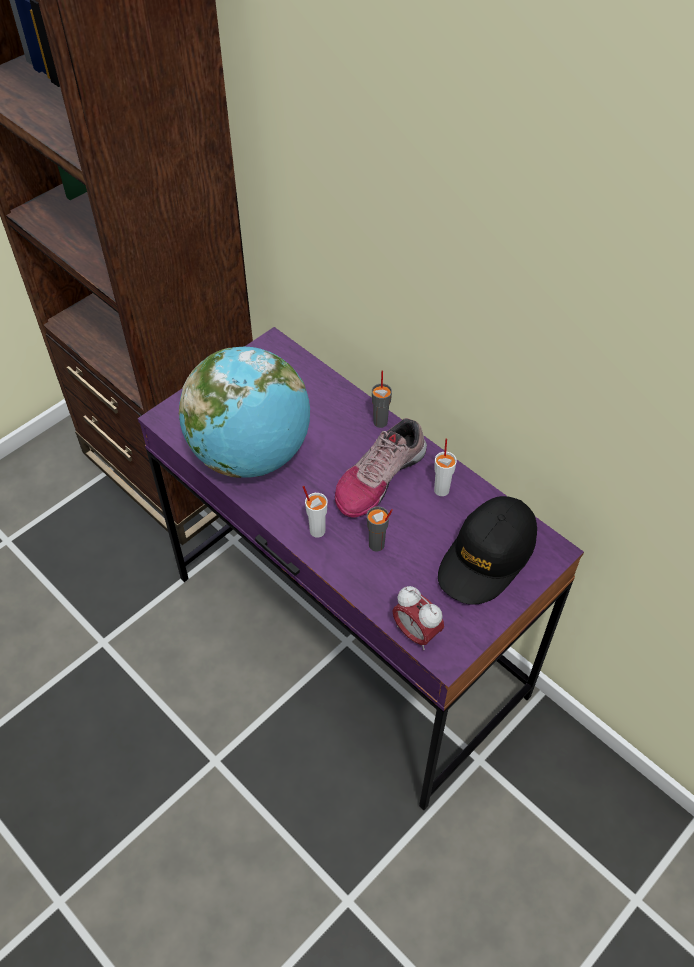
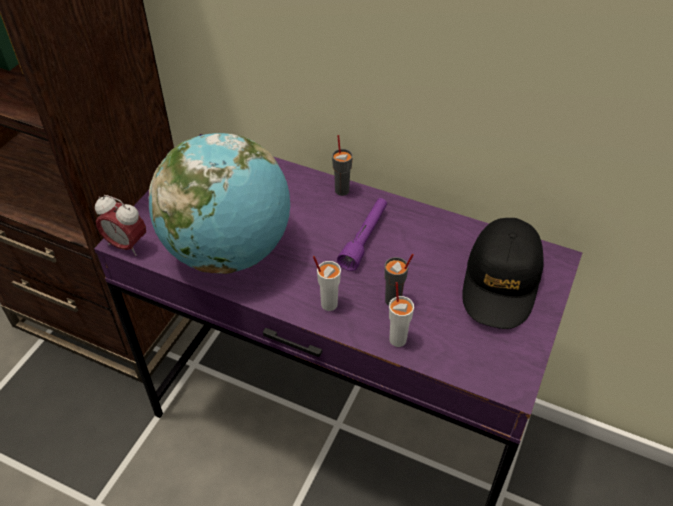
camera: 20 degrees left, 5 degrees down
shoe [335,418,427,517] -> purple flashlight [337,198,387,271]
alarm clock [393,586,444,650] -> alarm clock moved to [95,195,146,256]
white cup [434,439,457,496] -> white cup moved to [389,282,414,347]

